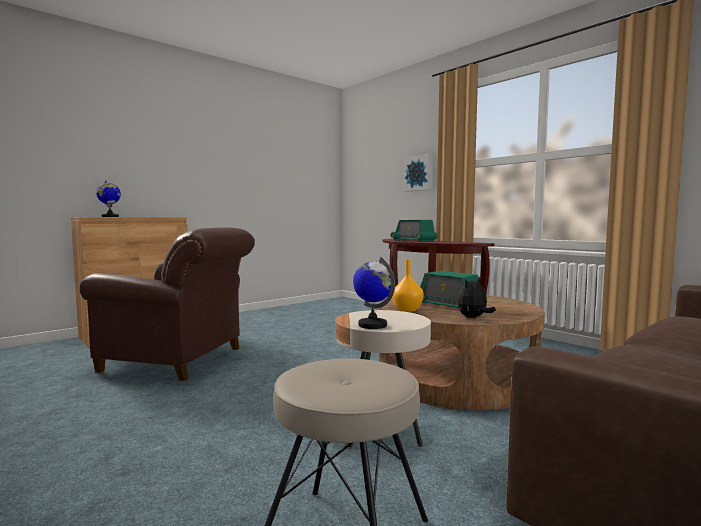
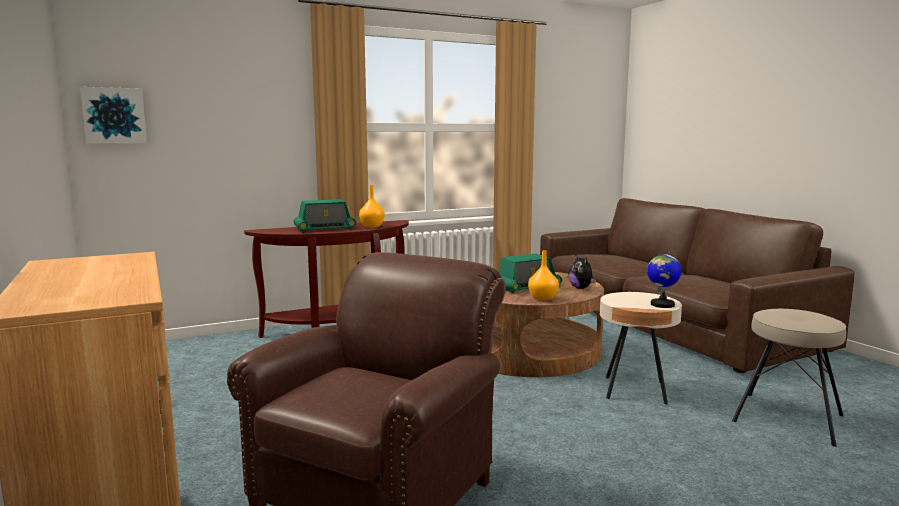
camera: 75 degrees left, 5 degrees up
globe [96,180,121,217] -> none
picture [403,154,433,192] -> picture moved to [80,87,147,144]
none -> orange vase [359,185,385,228]

